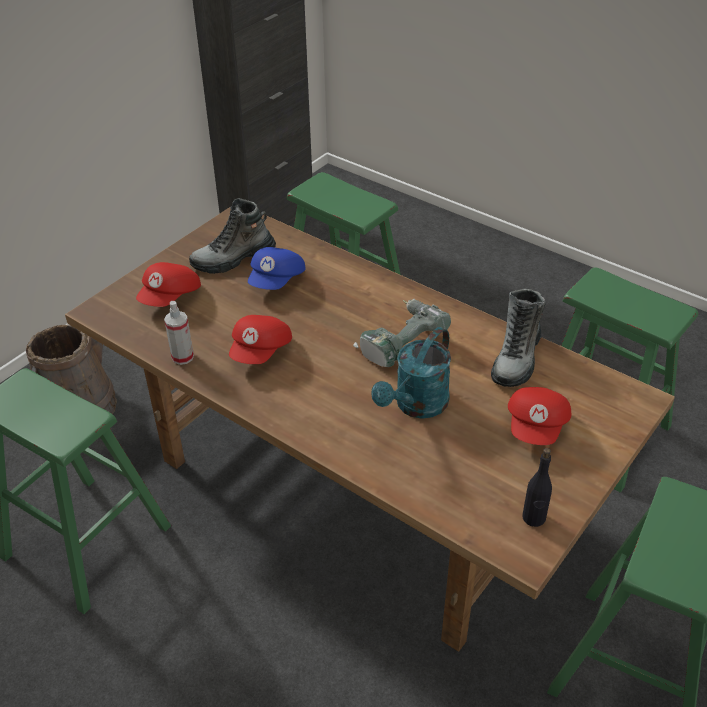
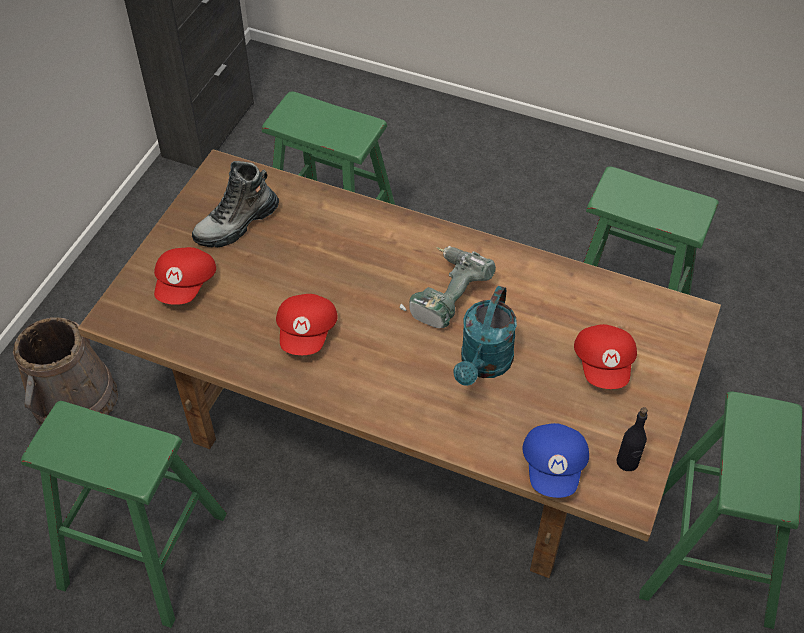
camera: 15 degrees left, 10 degrees up
spray bottle [164,301,194,365] -> none
blue cap [248,247,306,290] -> blue cap moved to [523,423,589,498]
boot [491,289,546,387] -> none

